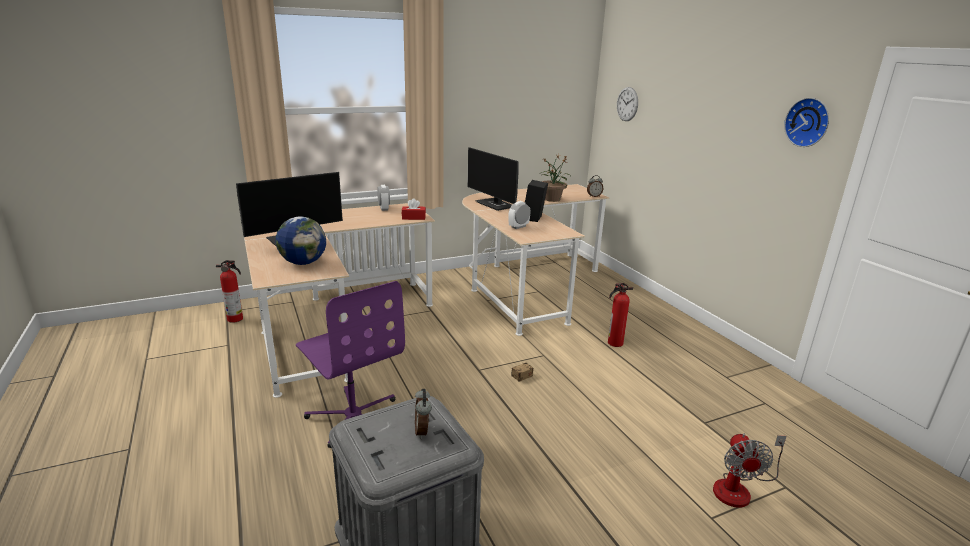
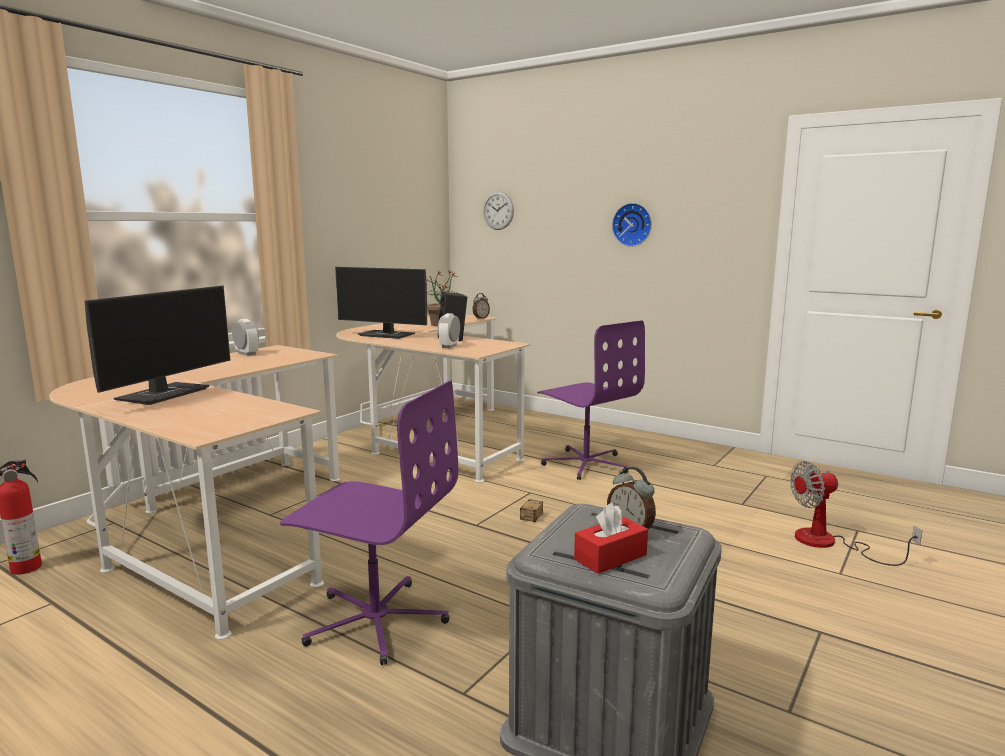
camera: 30 degrees left, 10 degrees down
globe [276,217,326,265] -> none
red tissue box [402,198,426,220] -> red tissue box moved to [574,503,648,574]
fire extinguisher [608,283,633,347] -> purple office chair [537,320,645,480]
fan [713,433,787,508] -> fan turned 105 degrees clockwise [790,461,922,566]
wall clock [784,98,829,147] -> wall clock moved to [612,203,652,247]

